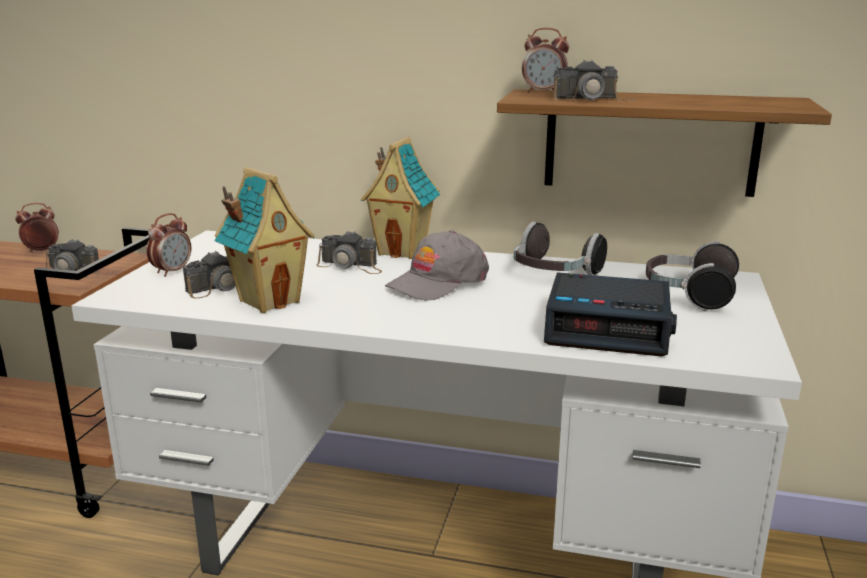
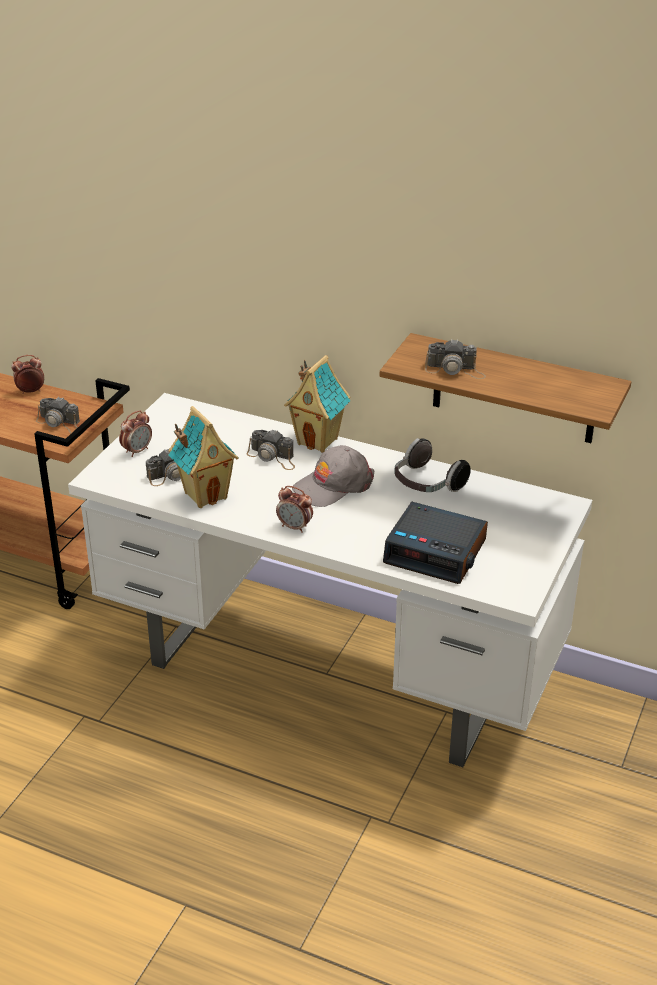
camera: 10 degrees right, 15 degrees up
alarm clock [522,28,569,93] -> alarm clock moved to [276,486,313,533]
headphones [646,241,739,312] -> none

